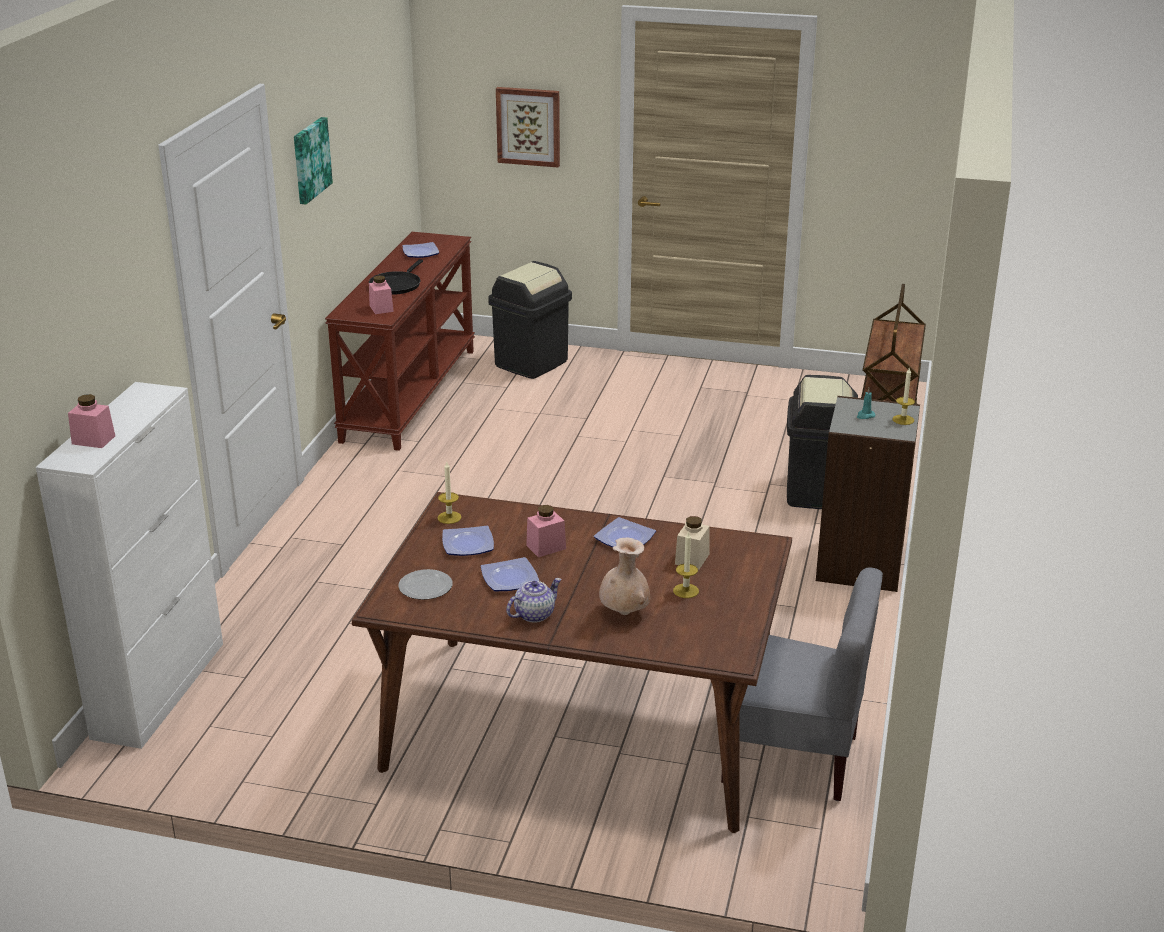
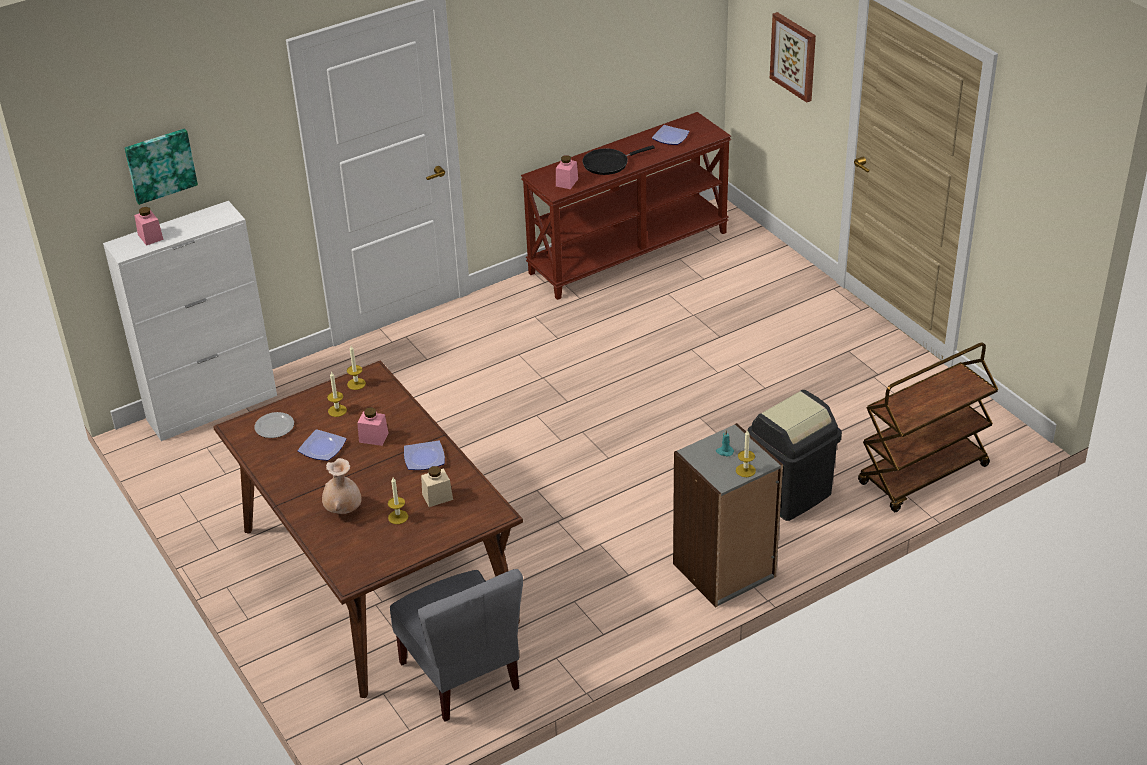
camera: 45 degrees right, 10 degrees up
picture [294,117,333,204] -> picture moved to [124,129,198,205]
plate [442,526,494,556] -> candle [327,371,347,417]
black trash can [488,261,572,379] -> none
teapot [506,578,562,623] -> none

